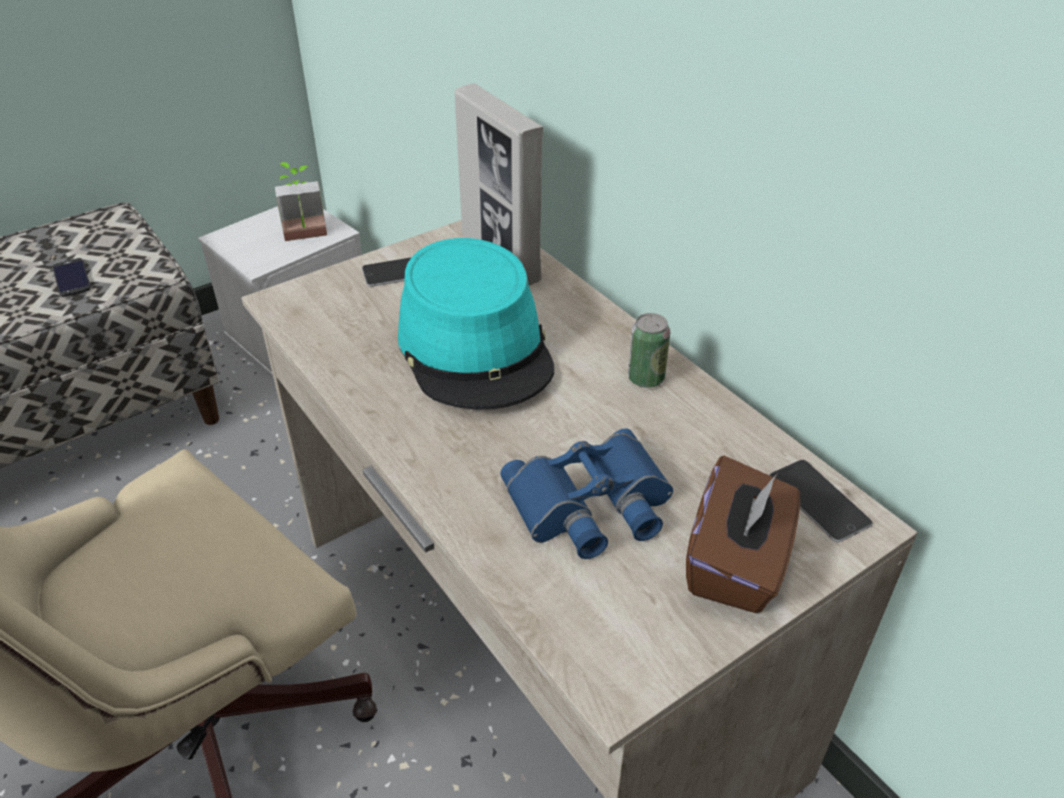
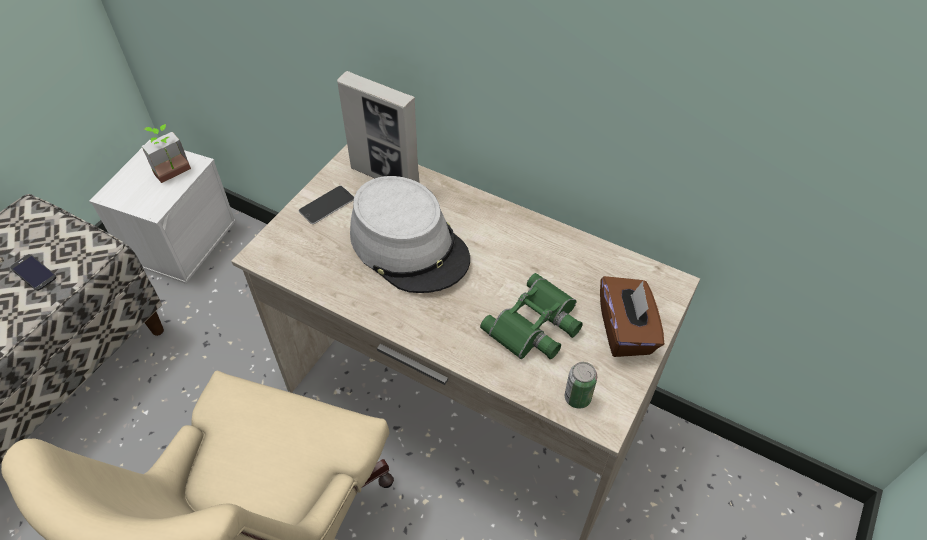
camera: 25 degrees left, 10 degrees up
turquoise hat [398,238,554,410] -> grey hat [350,176,470,293]
blue binoculars [500,429,673,559] -> green binoculars [480,273,583,359]
can [628,313,670,388] -> can moved to [565,362,597,409]
phone [769,460,873,542] -> none

